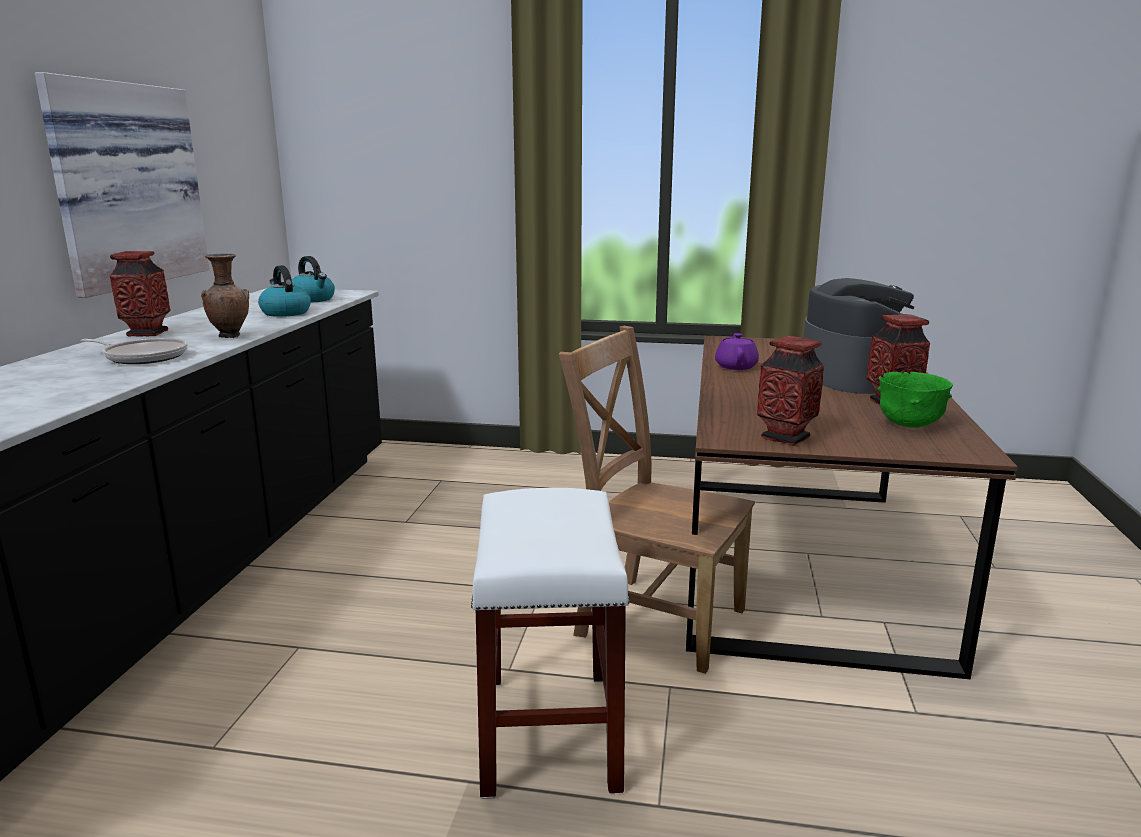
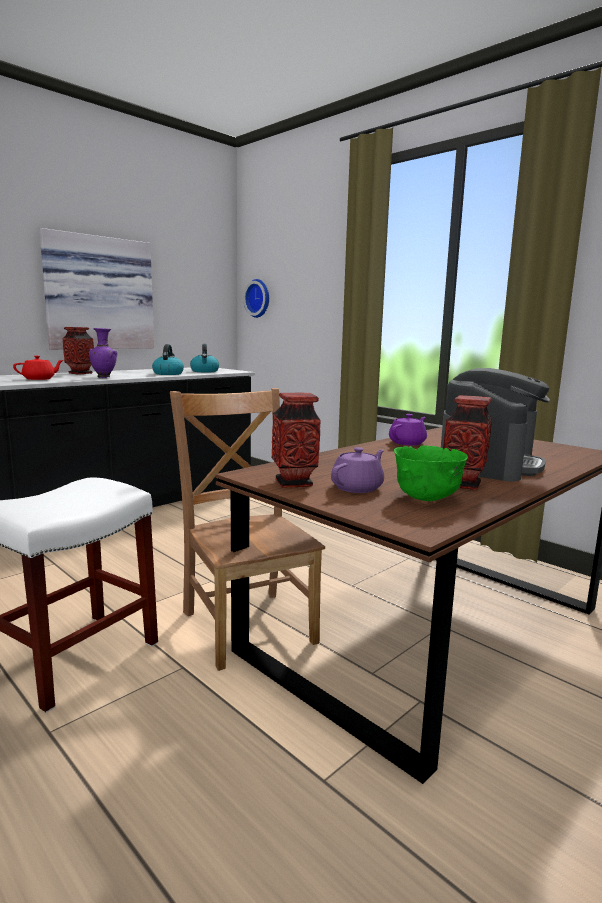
camera: 35 degrees right, 5 degrees down
frying pan [81,338,188,364] -> red teapot [13,356,64,380]
brown vase [201,254,249,338] -> purple vase [89,328,117,378]
none -> wall clock [243,279,269,318]
none -> purple teapot [331,447,384,493]

